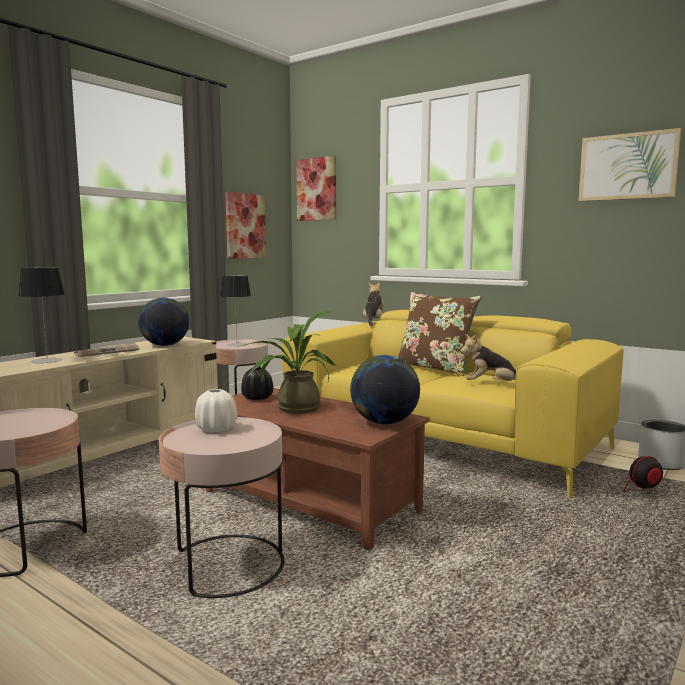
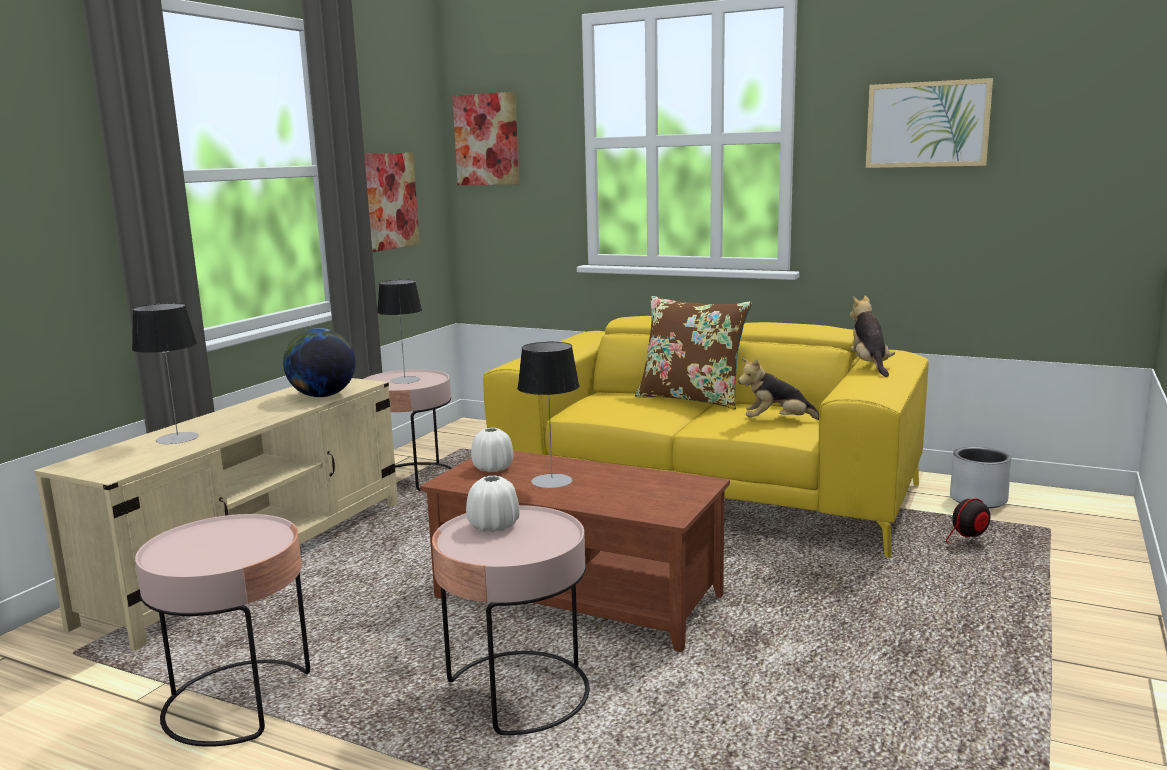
camera: 10 degrees left, 5 degrees up
newspaper [74,342,140,357] -> none
potted plant [238,311,336,414] -> table lamp [517,342,579,488]
black vase [241,367,273,400] -> white vase [471,428,514,472]
globe [350,355,420,425] -> none
plush toy [363,282,384,326] -> plush toy moved to [850,296,895,377]

